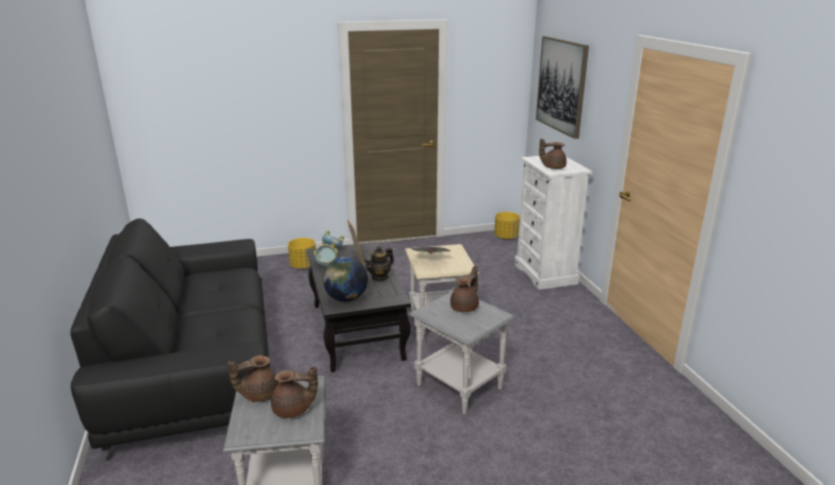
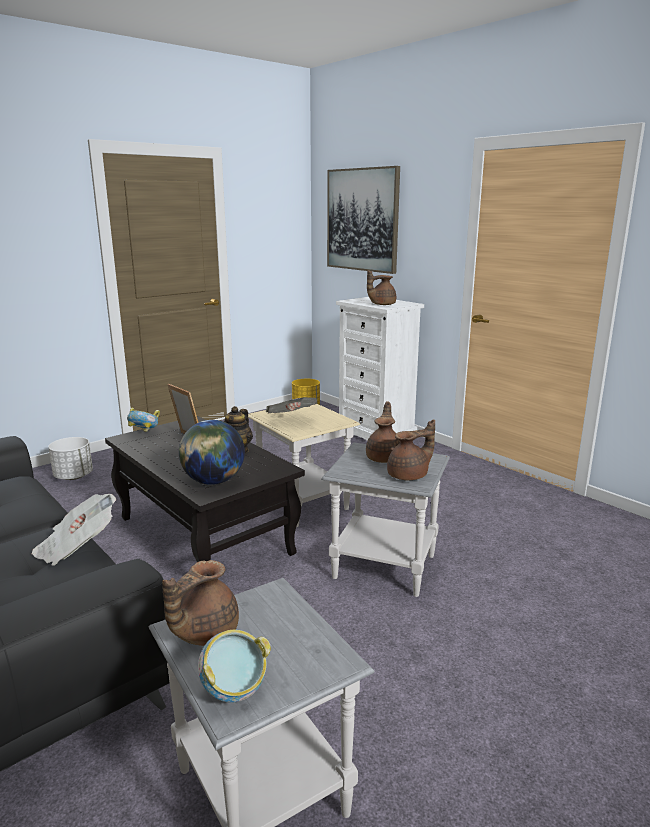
camera: 25 degrees left, 5 degrees down
brown teapot [271,366,318,418] -> brown teapot moved to [387,419,435,480]
yellow planter [288,238,316,269] -> white planter [48,437,93,480]
bowl [314,244,338,266] -> bowl moved to [198,630,271,703]
none -> newspaper [32,494,116,565]

